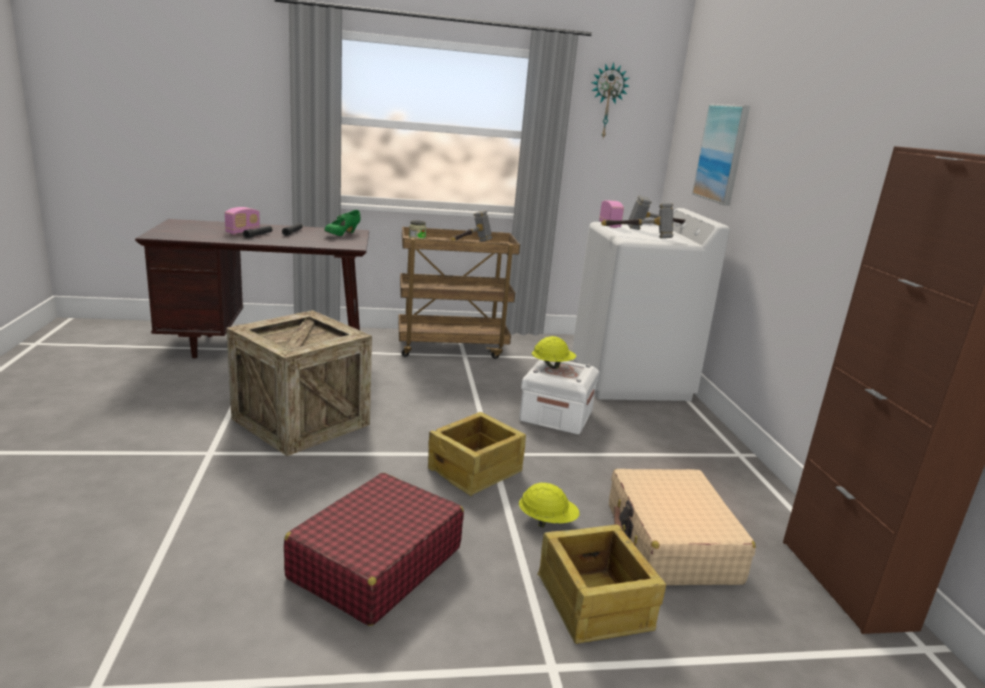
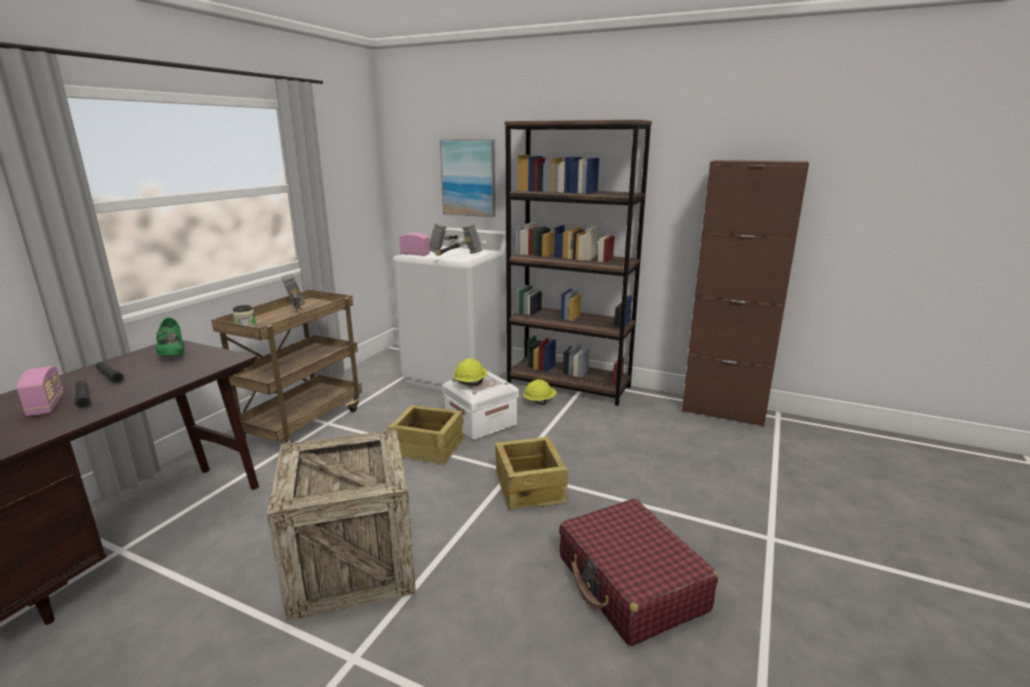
camera: 55 degrees left, 0 degrees up
yellow hard hat [519,483,579,528] -> yellow hard hat moved to [523,379,557,405]
crate [537,524,666,644] -> crate moved to [388,405,464,465]
wall clock [591,63,629,138] -> none
beige suitcase [609,469,756,585] -> none
none -> brown bookcase [505,120,652,406]

